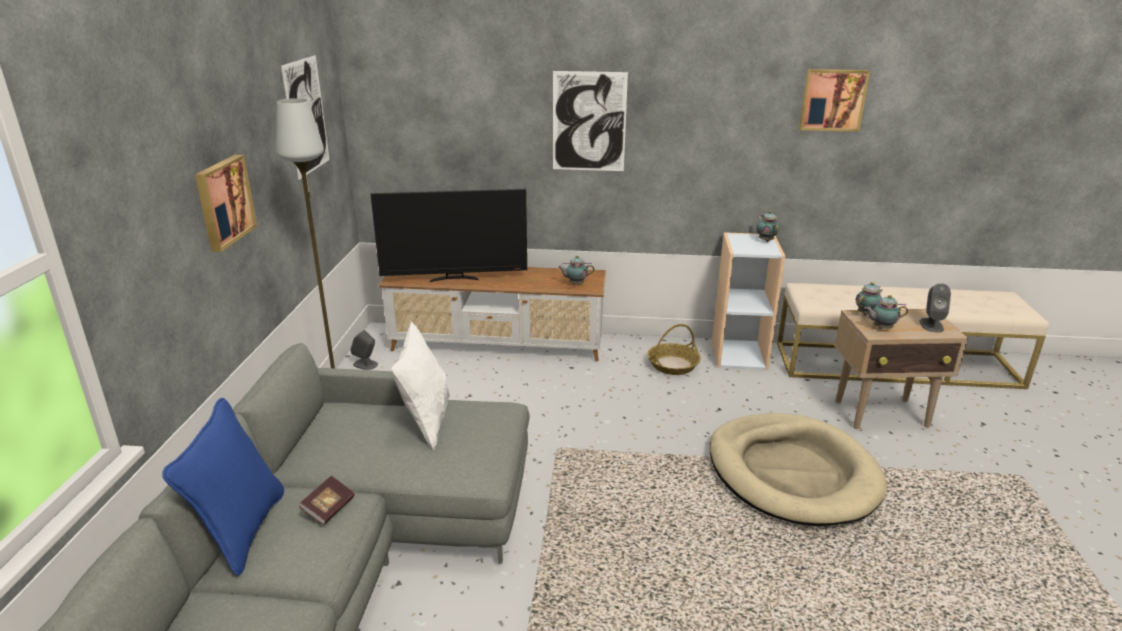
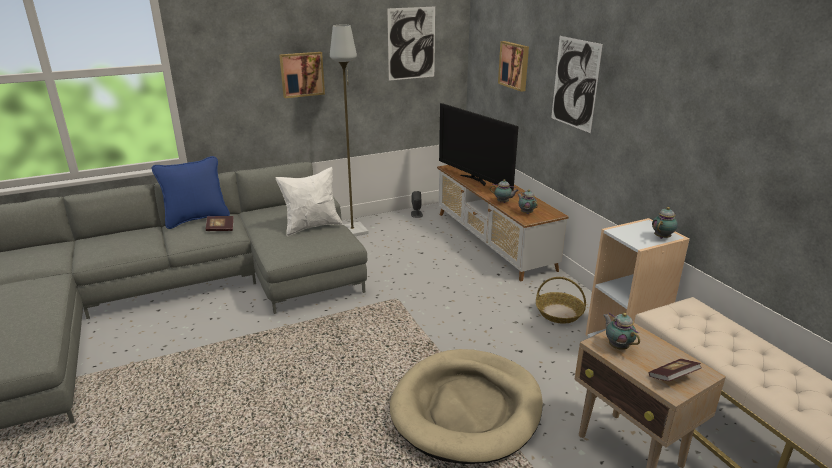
camera: 60 degrees right, 0 degrees up
picture [799,69,870,132] -> picture moved to [498,41,529,92]
teapot [856,282,882,315] -> teapot moved to [490,179,519,203]
grey speaker [920,283,951,332] -> book [649,359,702,381]

